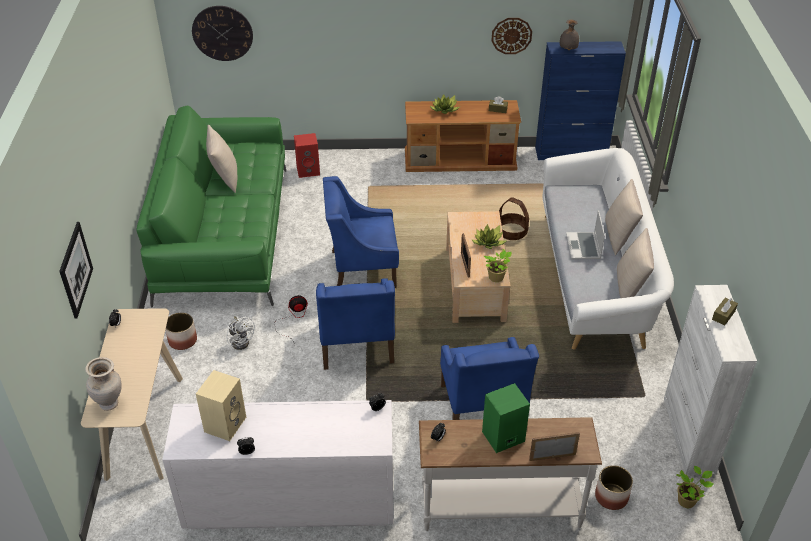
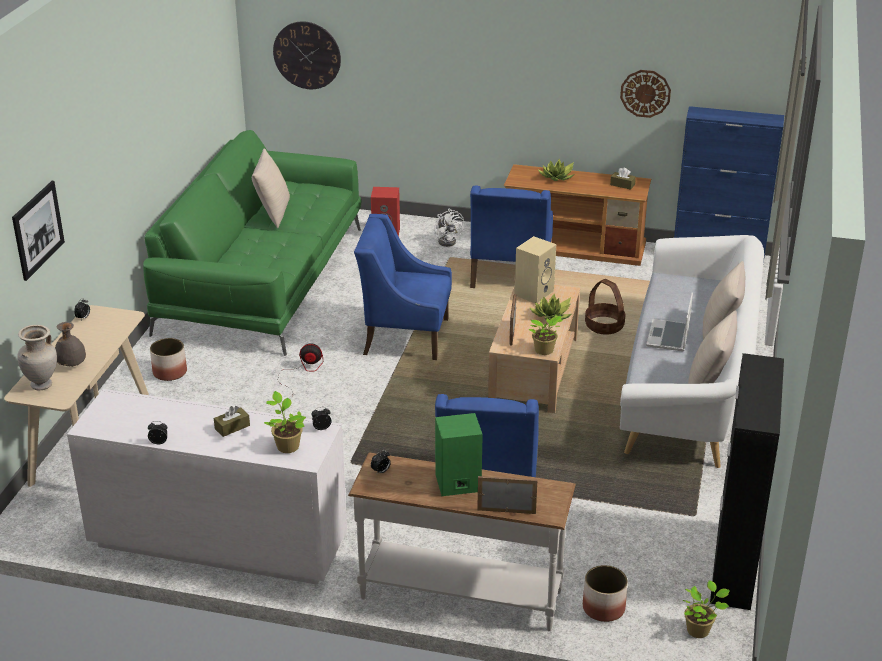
camera: 15 degrees right, 10 degrees down
beige speaker [196,370,246,441] -> beige speaker moved to [515,236,556,303]
white fan [226,316,255,350] -> white fan moved to [434,209,464,247]
blue armchair [316,278,395,370] -> blue armchair moved to [470,186,553,288]
grey vase [560,19,579,50] -> grey vase moved to [55,322,86,367]
white cabinet [664,285,757,475] -> black cabinet [710,353,784,610]
brown tissue box [712,298,738,325] -> brown tissue box moved to [214,406,250,437]
none -> potted plant [264,391,306,453]

